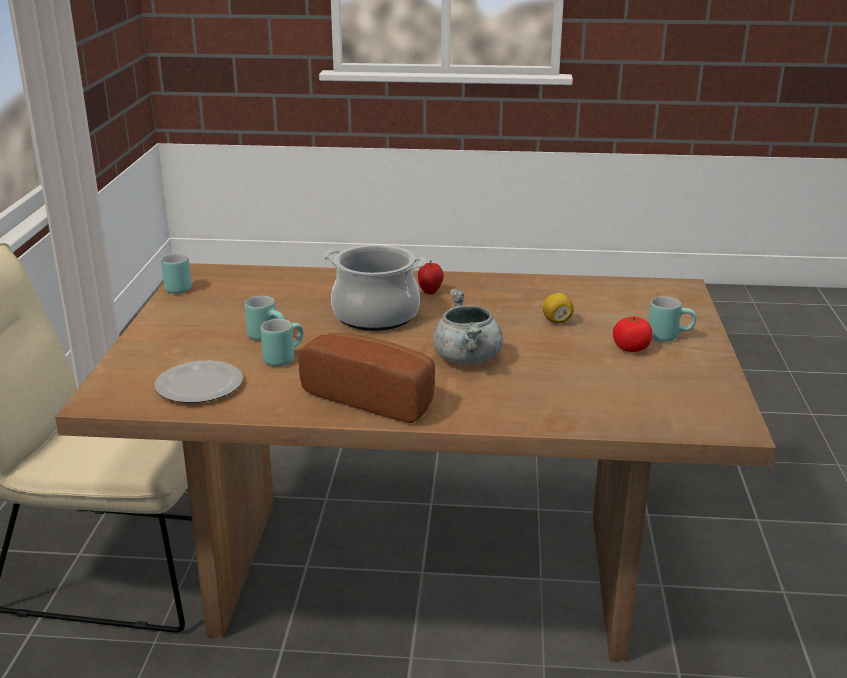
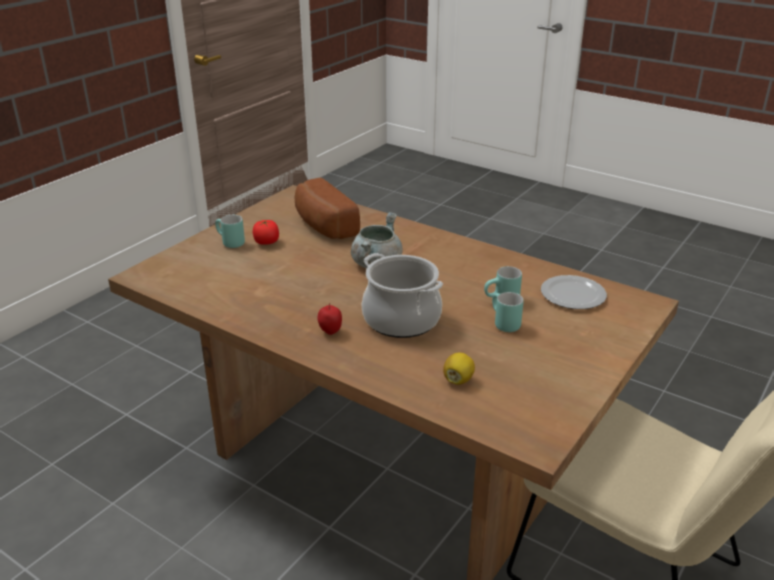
camera: 150 degrees left, 5 degrees up
turquoise mug [161,253,192,294] -> none
bread [299,333,435,423] -> bread moved to [294,178,360,239]
lemon [542,293,574,324] -> lemon moved to [443,353,475,385]

